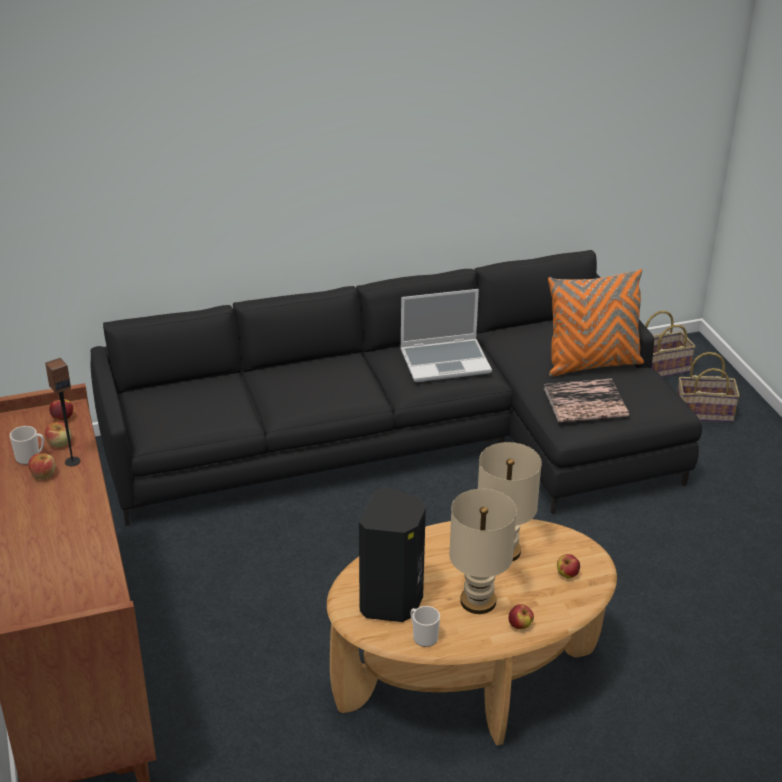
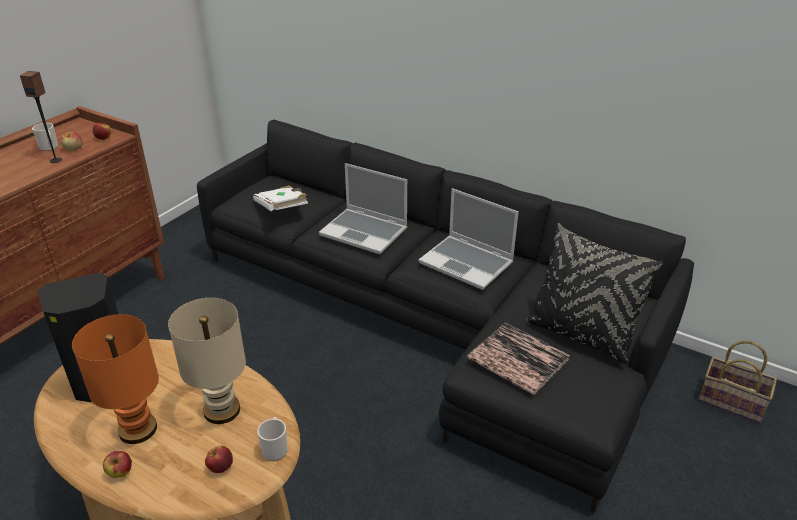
camera: 50 degrees right, 0 degrees up
apple [28,453,55,480] -> none
mug [410,606,440,647] -> mug moved to [257,417,288,461]
beige table lamp [449,489,517,614] -> orange table lamp [72,314,159,444]
orange pillow [548,269,644,377] -> black pillow [526,223,663,364]
basket [677,352,740,422] -> none
none -> white book [253,185,308,211]
none -> laptop [319,163,407,254]

